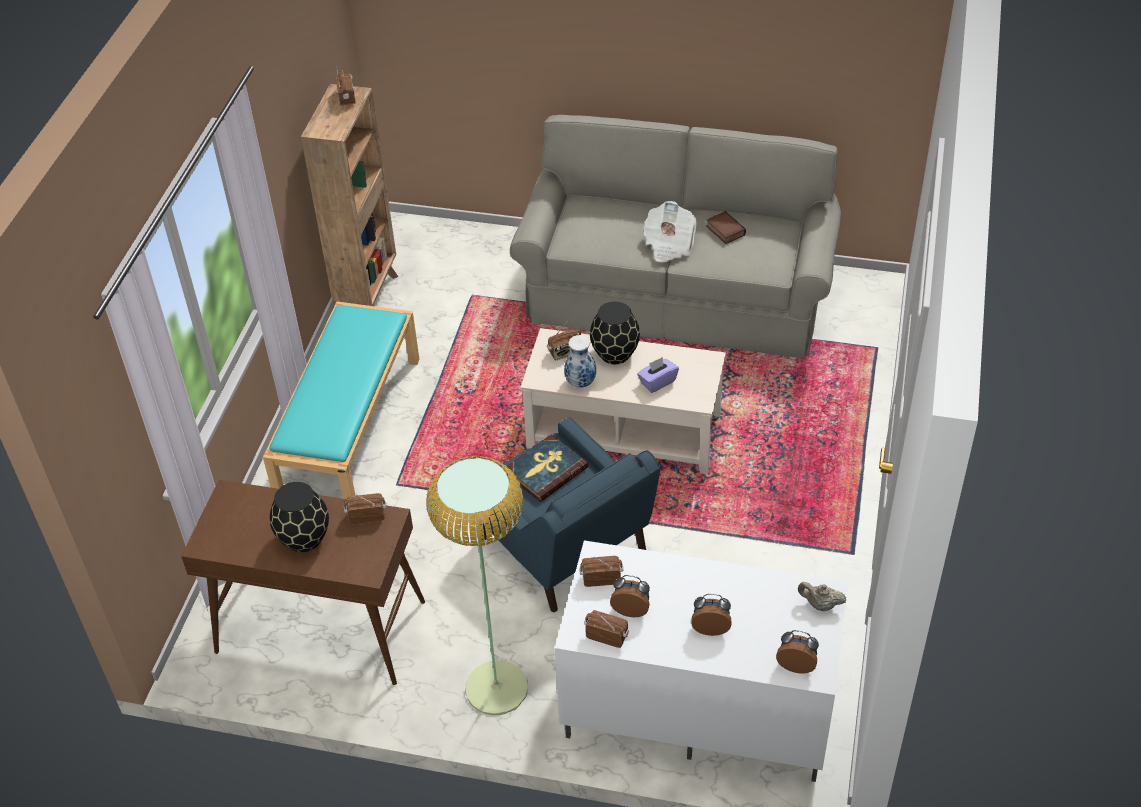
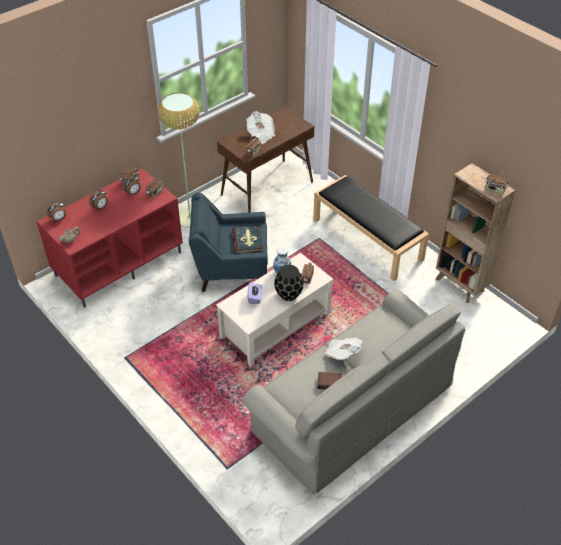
camera: 125 degrees right, 0 degrees up
turquoise bench [263,302,420,499] -> black bench [313,175,429,281]
black vase [270,482,329,552] -> newspaper [247,111,276,144]
white tv stand [555,540,849,782] -> red tv stand [36,168,183,308]

